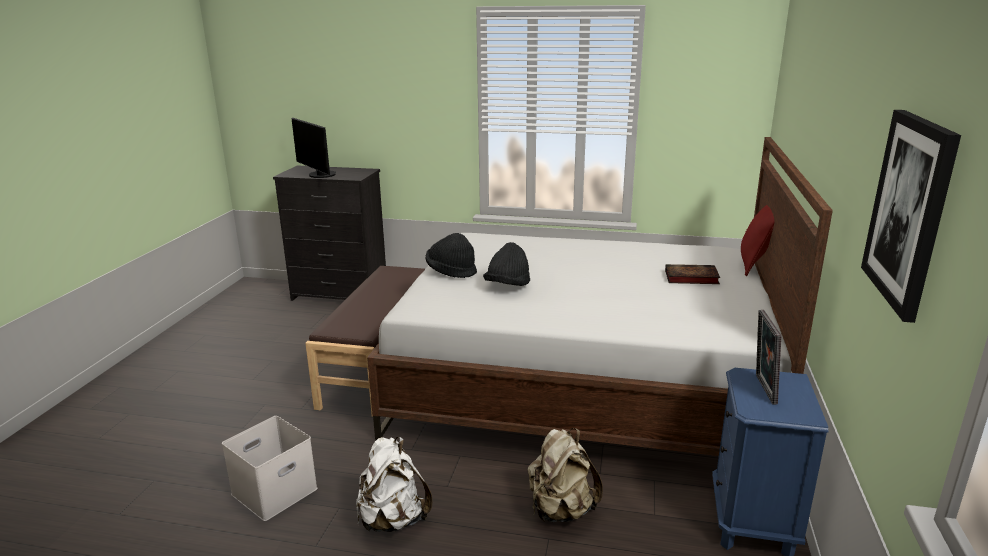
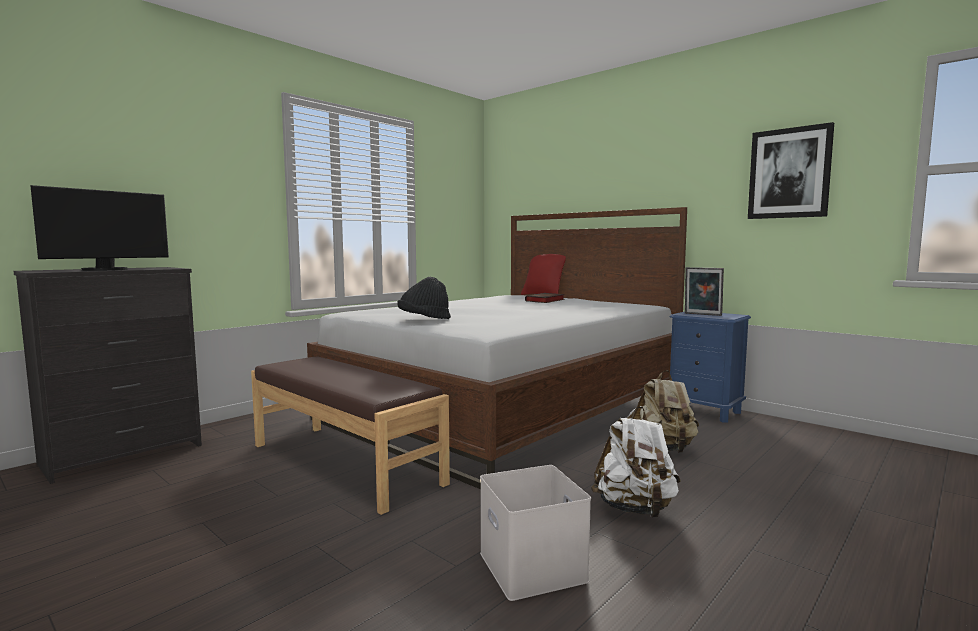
camera: 60 degrees left, 15 degrees down
monitor [292,118,336,178] -> monitor turned 45 degrees counterclockwise [30,185,169,271]
black hat [483,242,530,286] -> none

